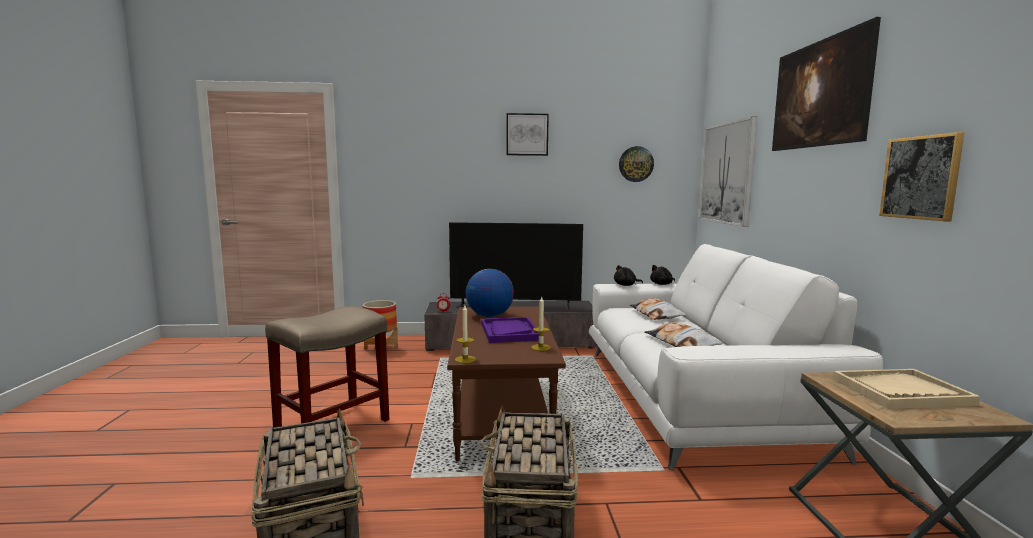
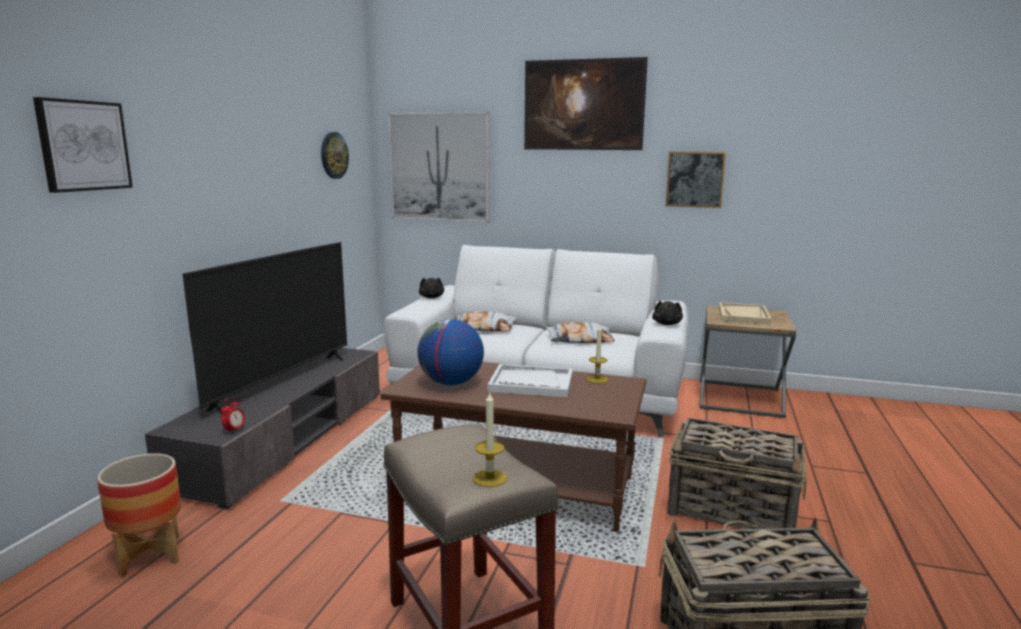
camera: 70 degrees left, 5 degrees up
candle [455,305,476,363] -> candle moved to [473,393,507,487]
purple tray [481,317,539,343] -> white tray [488,364,573,397]
picture [506,113,549,156] -> picture moved to [33,97,133,193]
black plush toy [614,265,643,286] -> black plush toy moved to [652,301,683,325]

